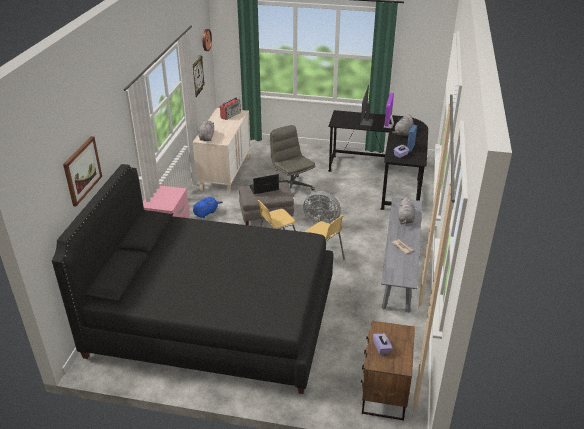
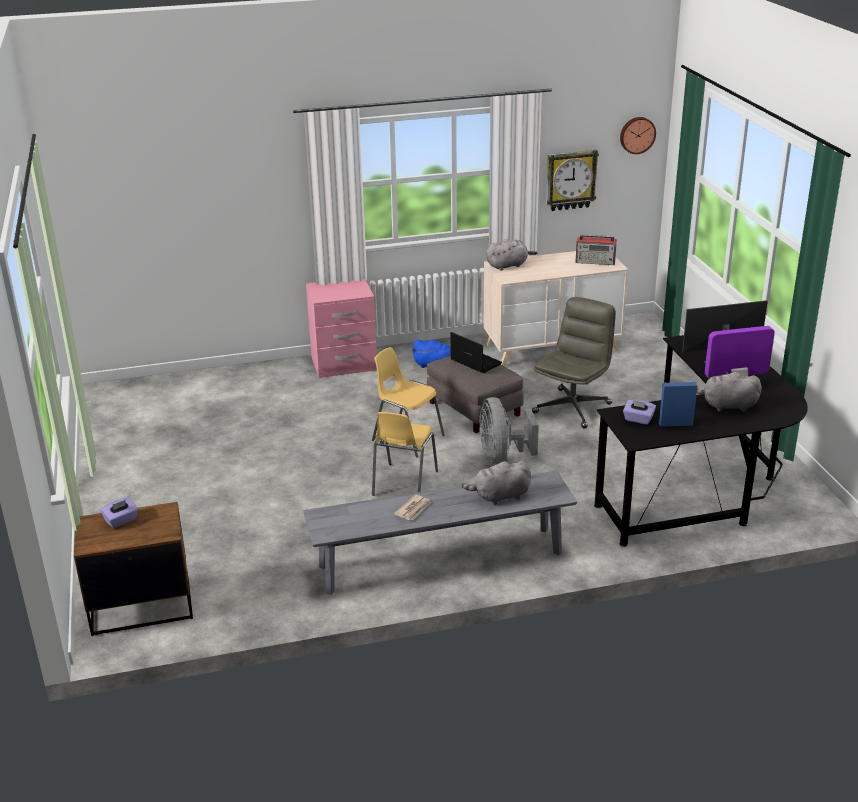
camera: 65 degrees right, 5 degrees down
black bed [52,164,333,394] -> none
picture [63,136,102,206] -> none

